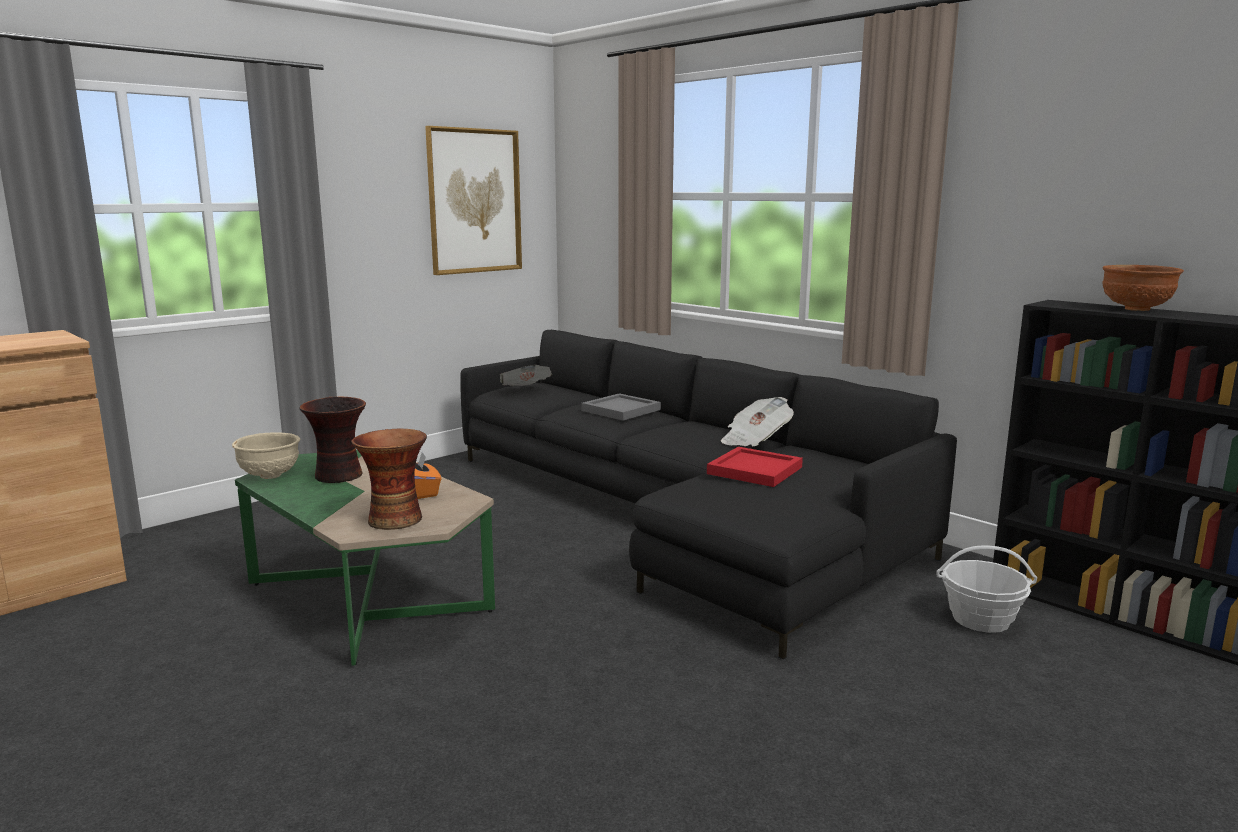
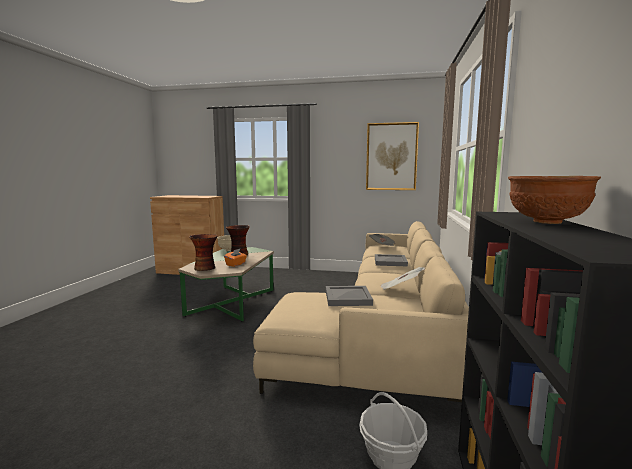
camera: 55 degrees right, 5 degrees down
black sofa [460,330,957,659] -> beige sofa [253,221,469,402]
red tray [707,447,803,487] -> grey tray [326,286,373,306]

